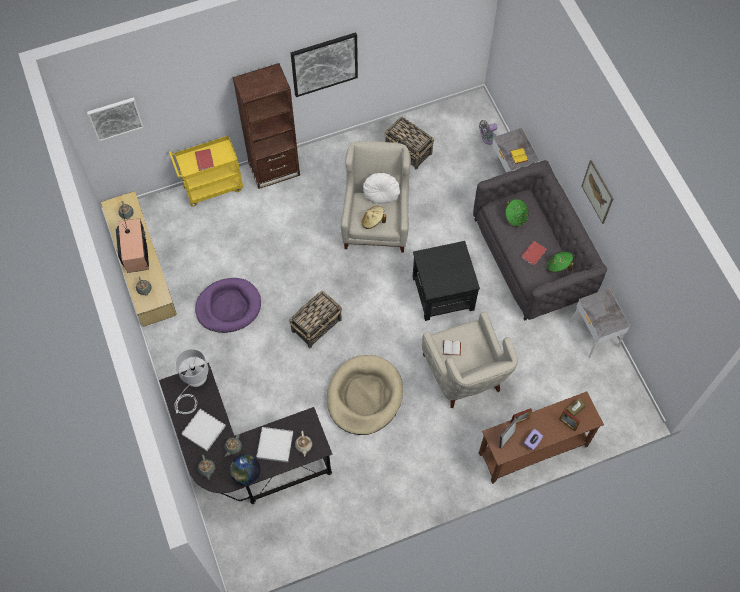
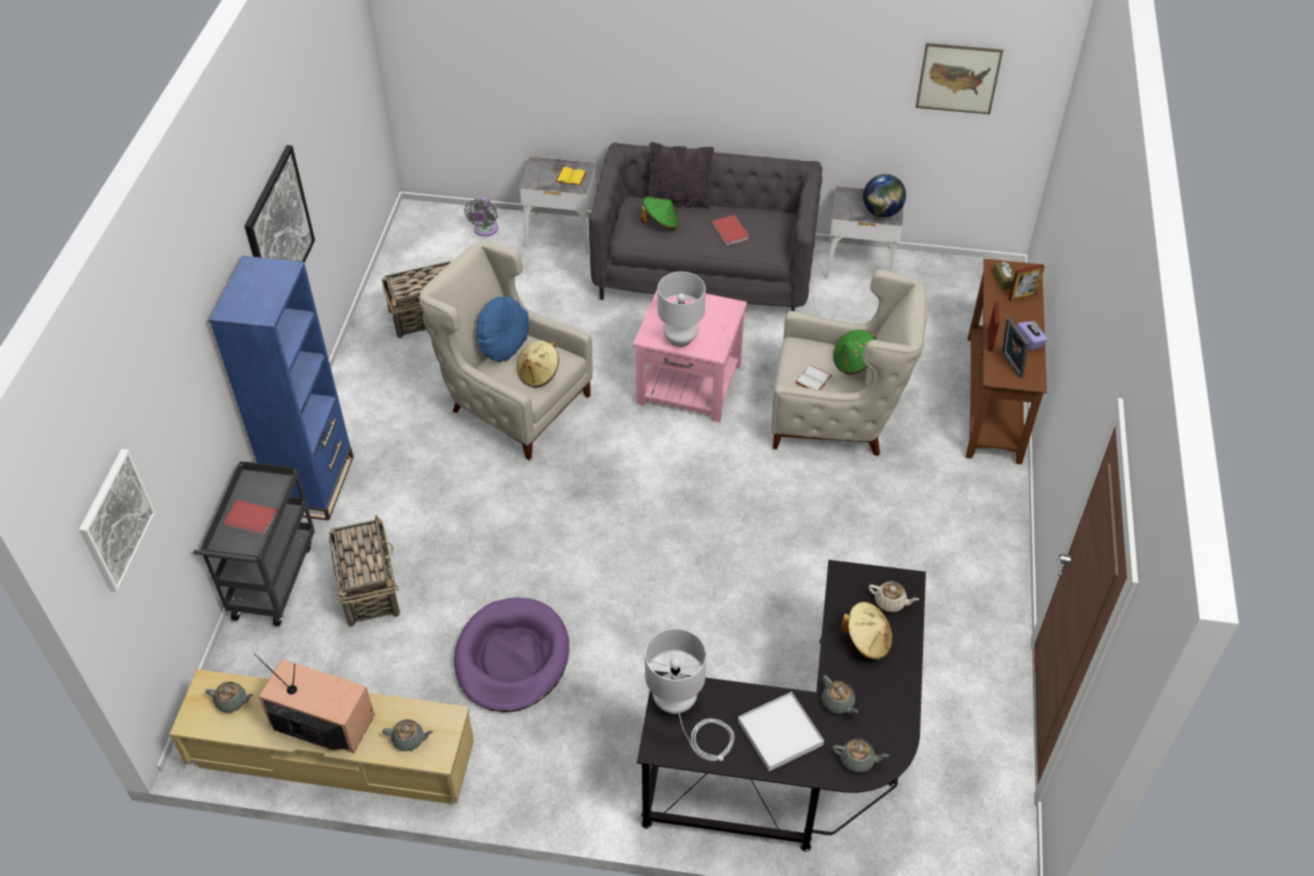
camera: 60 degrees left, 15 degrees down
yellow cart [169,136,243,207] -> grey cart [193,461,315,626]
globe [230,454,260,485] -> globe moved to [863,174,906,217]
brown bookcase [233,63,300,189] -> blue bookcase [209,256,353,520]
white tray [256,427,293,462] -> beige hat [841,602,892,660]
basket [289,290,342,348] -> basket moved to [329,515,400,627]
beige dog bed [327,355,403,435] -> none
white pillow [363,173,400,204] -> blue pillow [476,296,529,362]
black side table [413,241,480,321] -> pink side table [633,288,747,422]
green hat [547,251,574,272] -> green hat moved to [833,330,876,375]
picture [582,160,613,224] -> picture moved to [915,43,1003,114]
none -> black pillow [648,142,714,209]
none -> grey table lamp [657,272,706,347]

